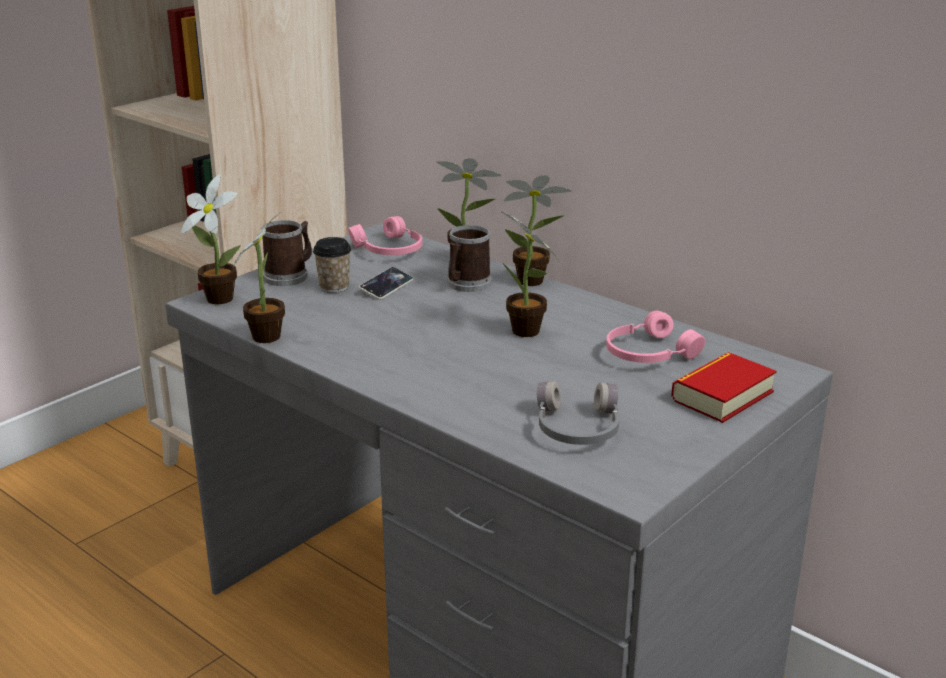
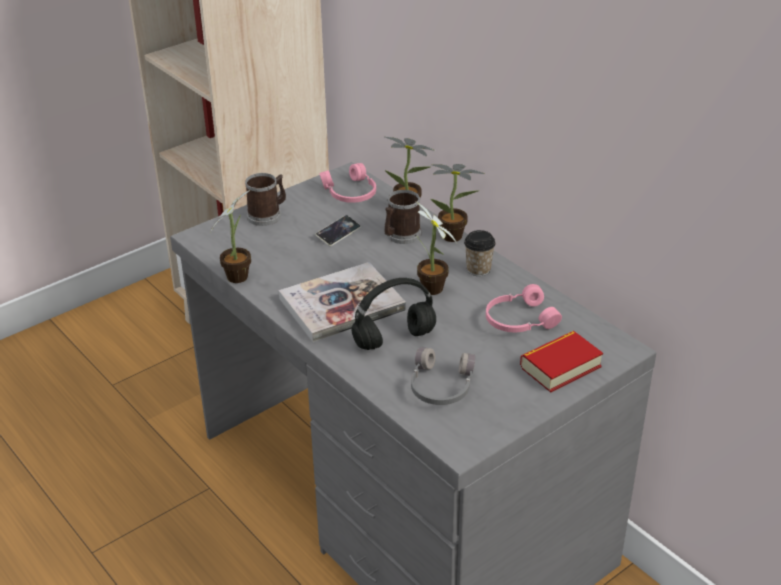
camera: 10 degrees right, 10 degrees up
potted plant [181,174,241,304] -> none
cup [313,237,351,293] -> cup moved to [464,230,496,276]
none -> book [279,262,406,342]
none -> black headphones [351,278,436,350]

